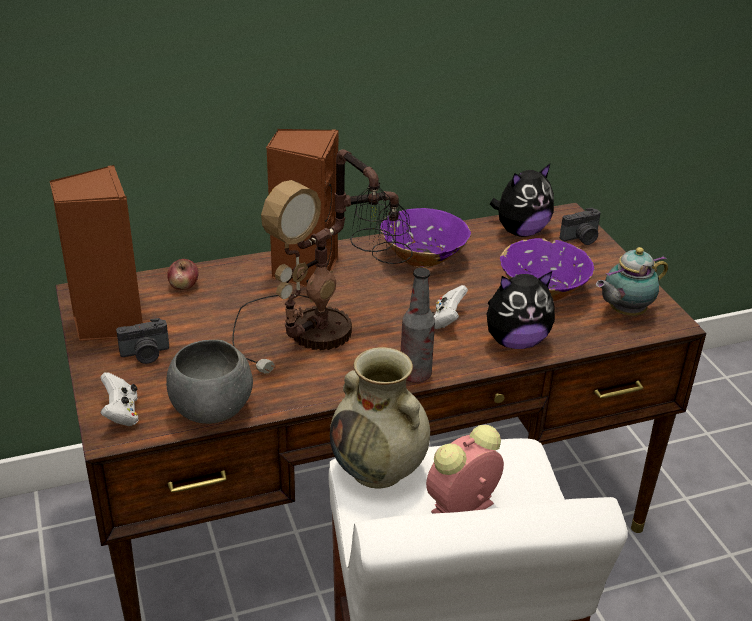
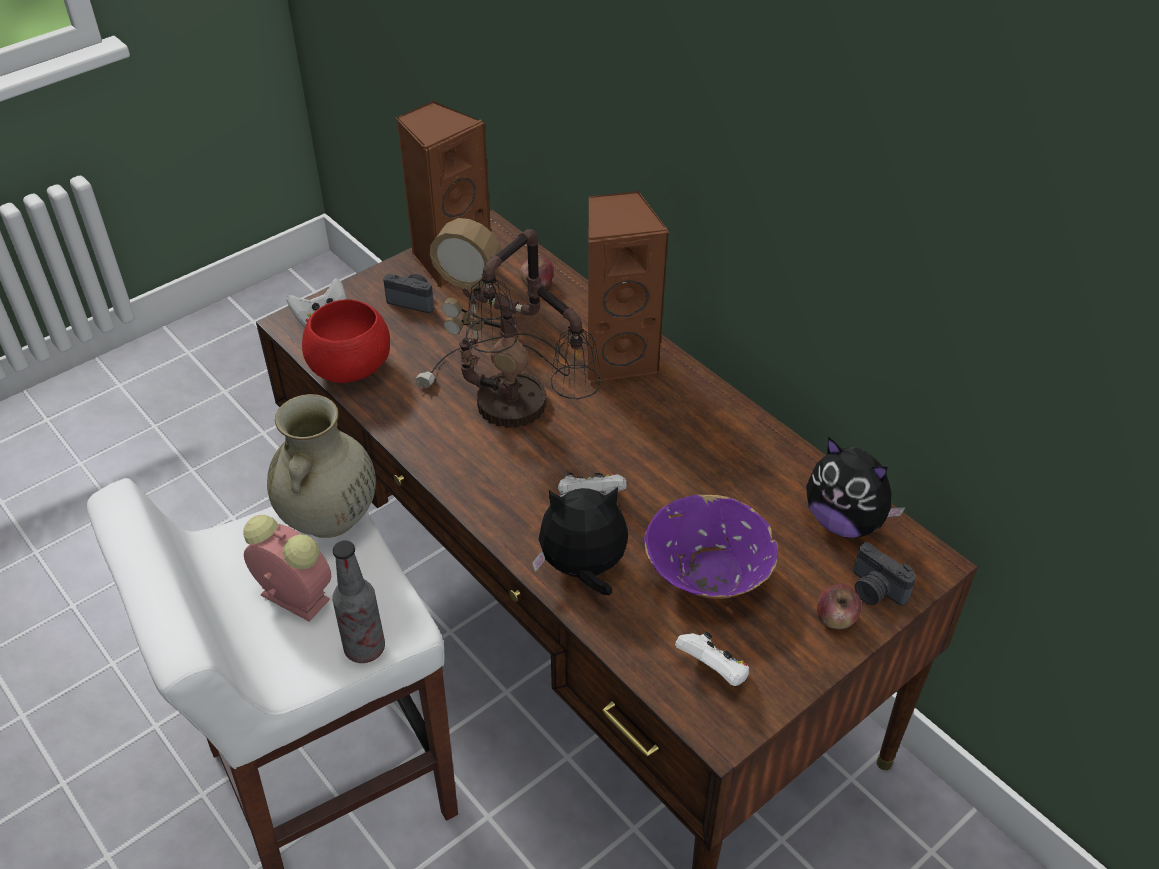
camera: 70 degrees right, 10 degrees up
camera [116,318,169,364] -> camera turned 150 degrees clockwise [383,273,434,313]
grey bowl [166,340,253,424] -> red bowl [302,299,390,383]
purple bowl [380,208,471,268] -> none
bottle [401,268,435,383] -> bottle moved to [332,540,385,663]
plush toy [487,271,555,349] -> plush toy turned 120 degrees clockwise [532,487,628,595]
teapot [596,247,668,316] -> white game controller [675,631,749,686]
none -> apple [817,584,861,629]

